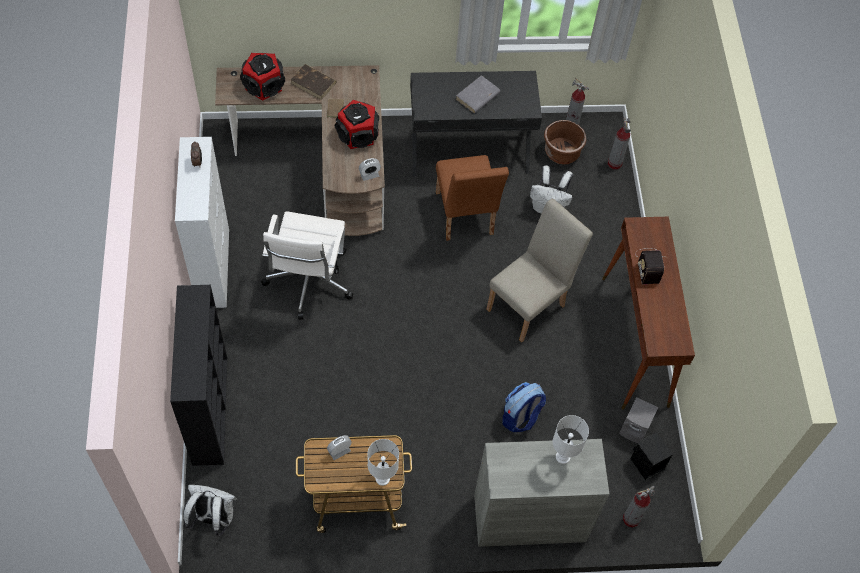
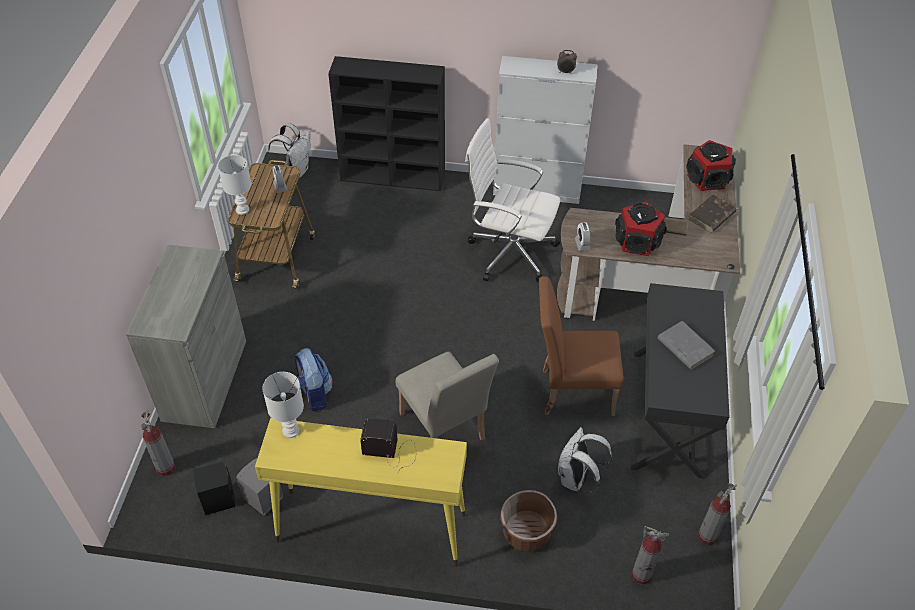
camera: 105 degrees right, 10 degrees down
brown planter [544,120,587,165] -> brown planter moved to [500,490,558,552]
white table lamp [553,415,589,464] -> white table lamp moved to [262,372,304,438]
brown console table [602,217,695,410] -> yellow console table [255,418,467,567]

